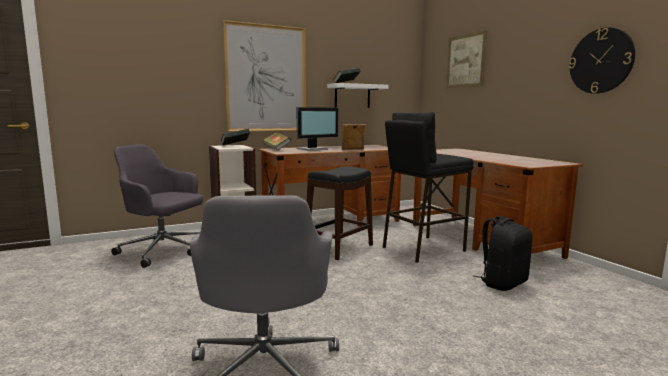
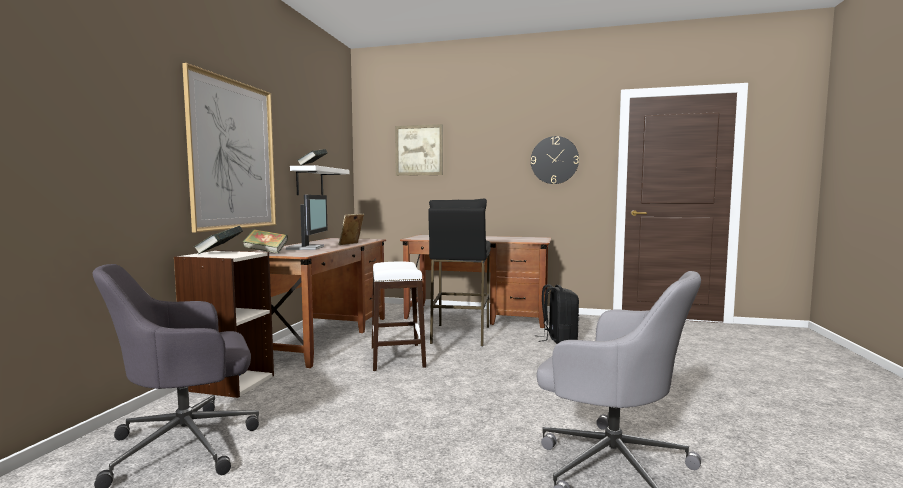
camera: 50 degrees left, 5 degrees down
black stool [306,166,373,260] -> white stool [372,262,426,371]

